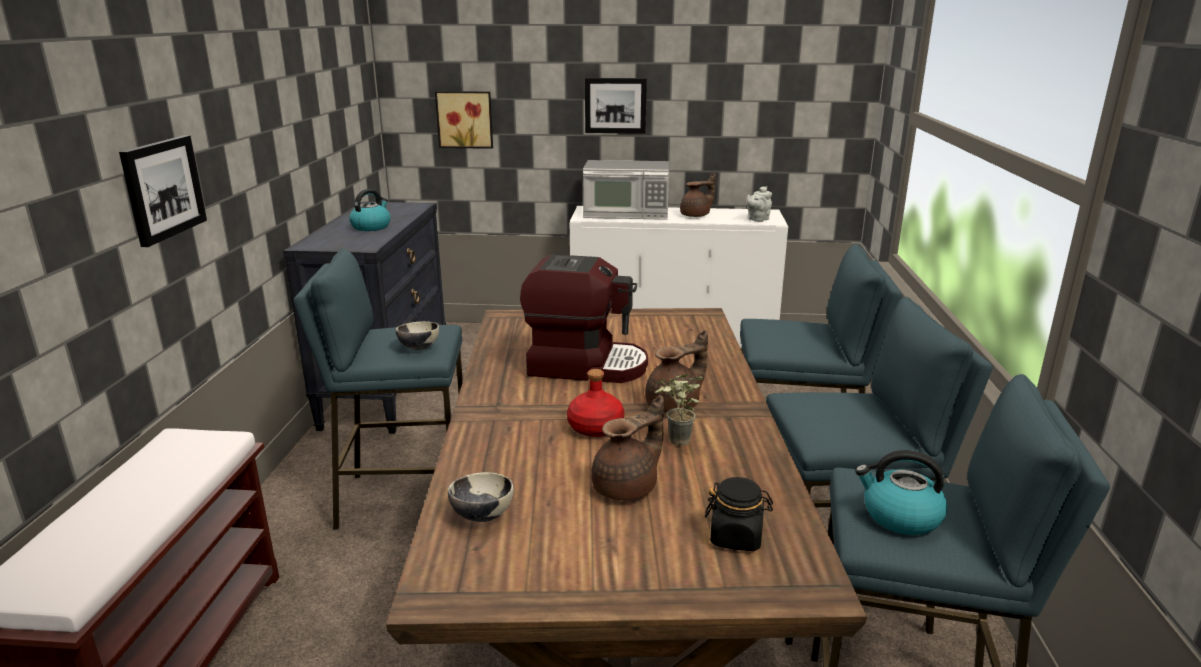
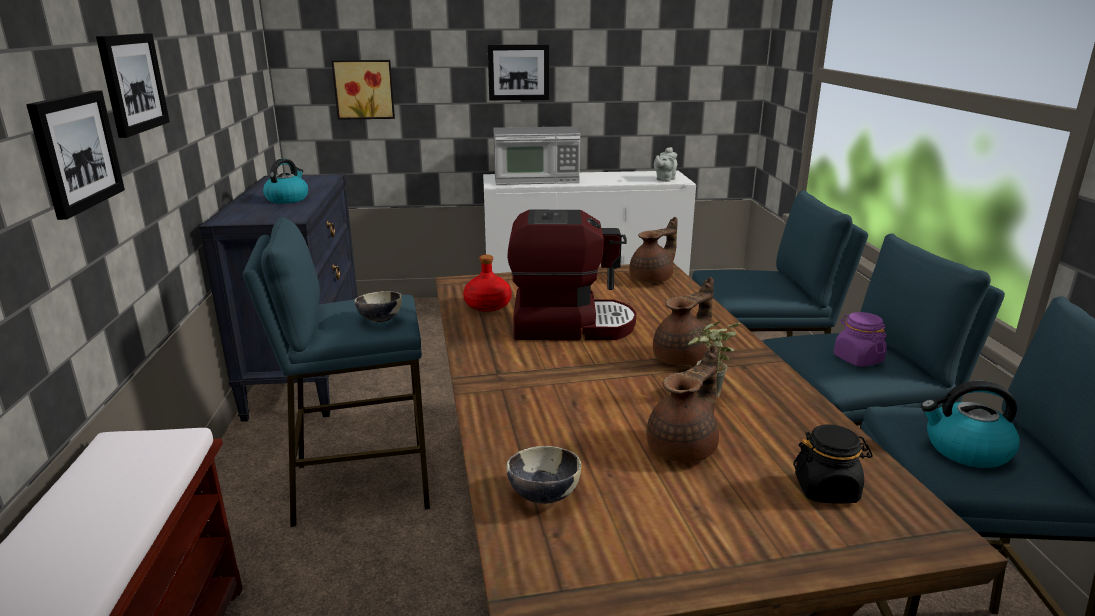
camera: 10 degrees left, 0 degrees up
red bottle [567,369,625,437] -> red bottle moved to [463,255,512,312]
brown teapot [680,173,715,217] -> brown teapot moved to [629,217,678,283]
none -> picture [96,33,170,138]
none -> purple jar [834,312,887,367]

